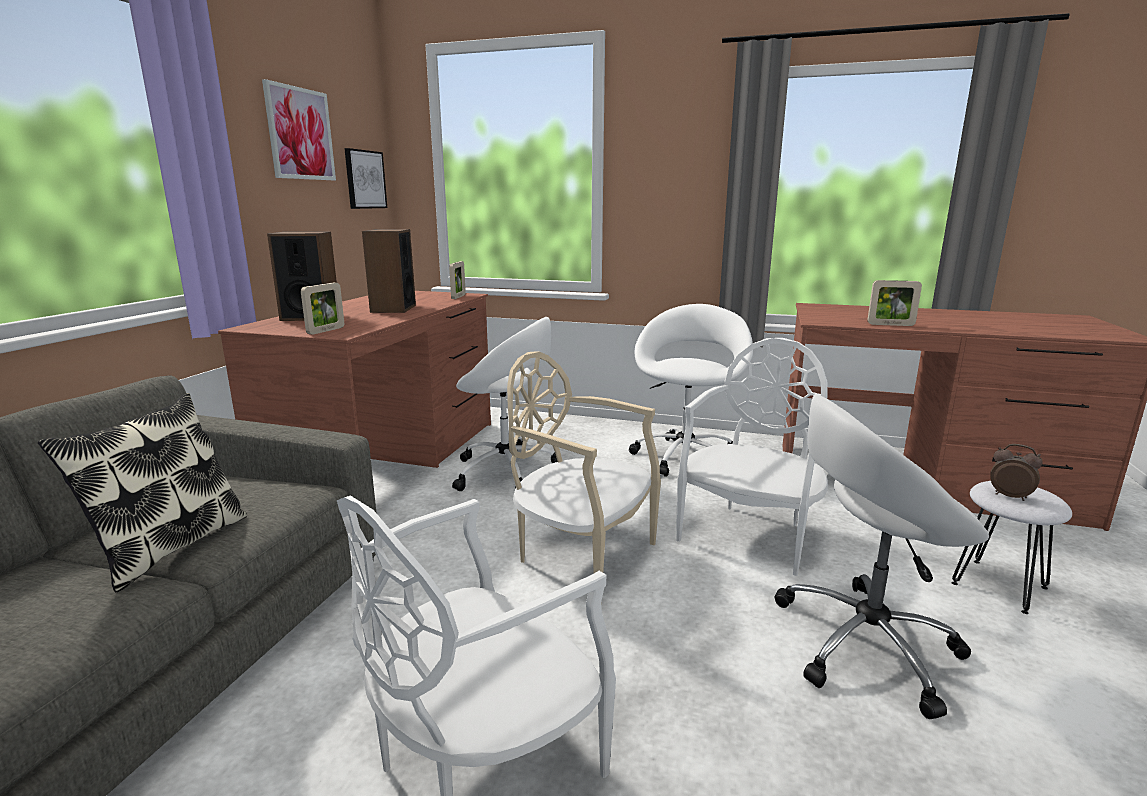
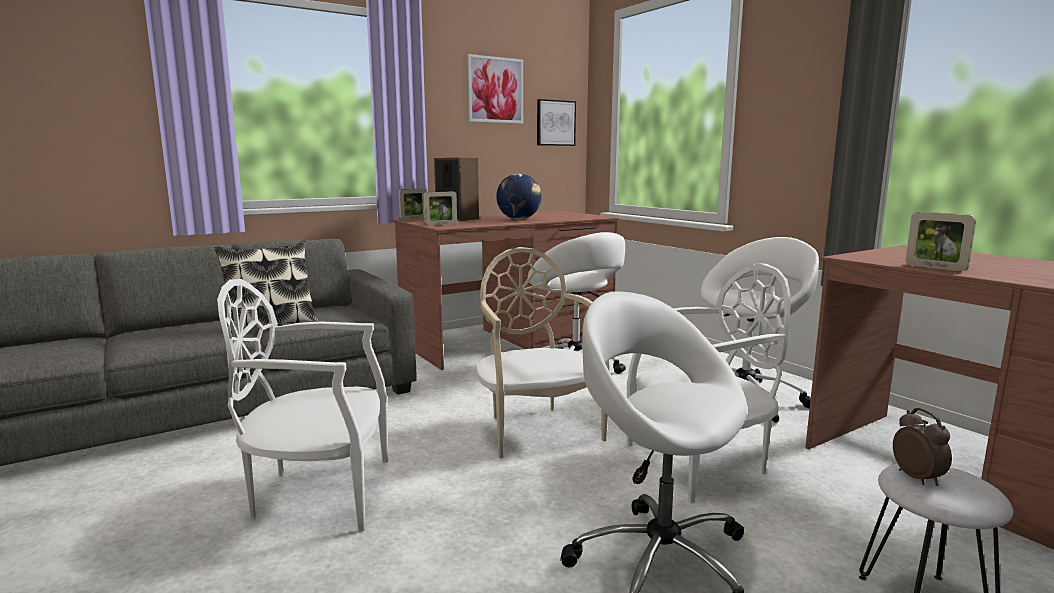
camera: 40 degrees right, 5 degrees down
speaker [362,229,416,313] -> globe [496,174,542,220]
picture frame [449,261,466,299] -> picture frame moved to [398,189,426,220]

